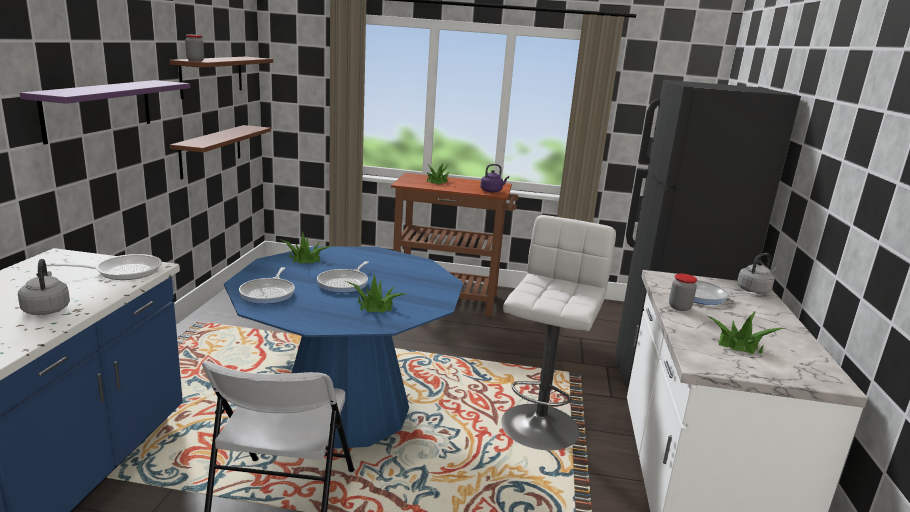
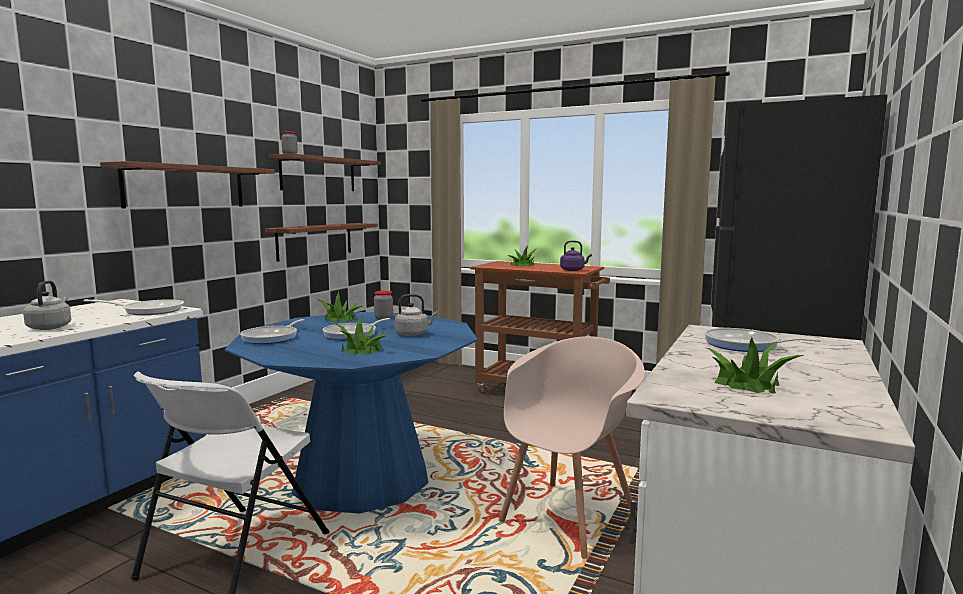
camera: 20 degrees right, 10 degrees down
purple shelf [20,80,190,144] -> brown shelf [100,161,275,208]
white stool [501,215,616,450] -> beige chair [499,336,645,559]
jar [669,274,697,311] -> jar moved to [374,291,393,320]
grey kettle [737,253,777,294] -> grey kettle moved to [395,294,438,336]

